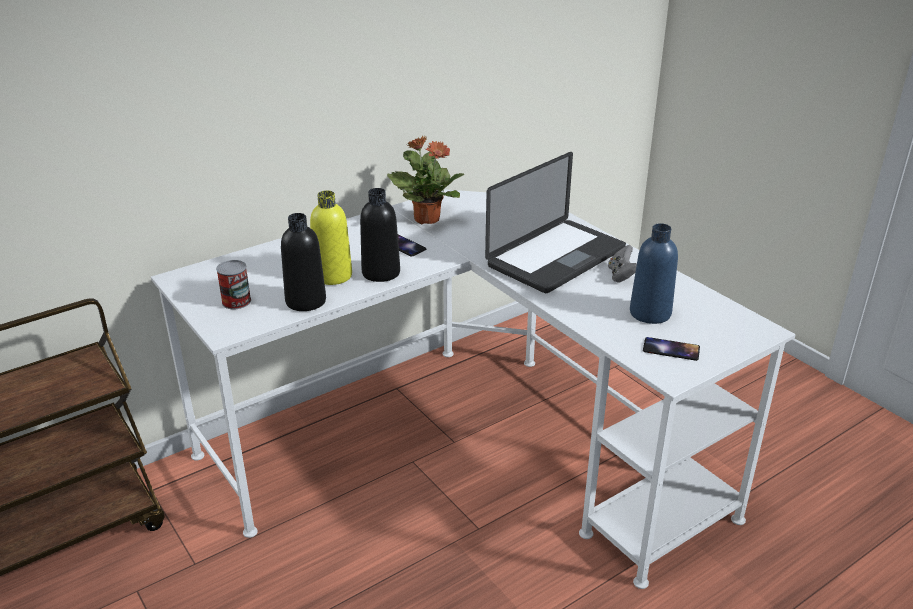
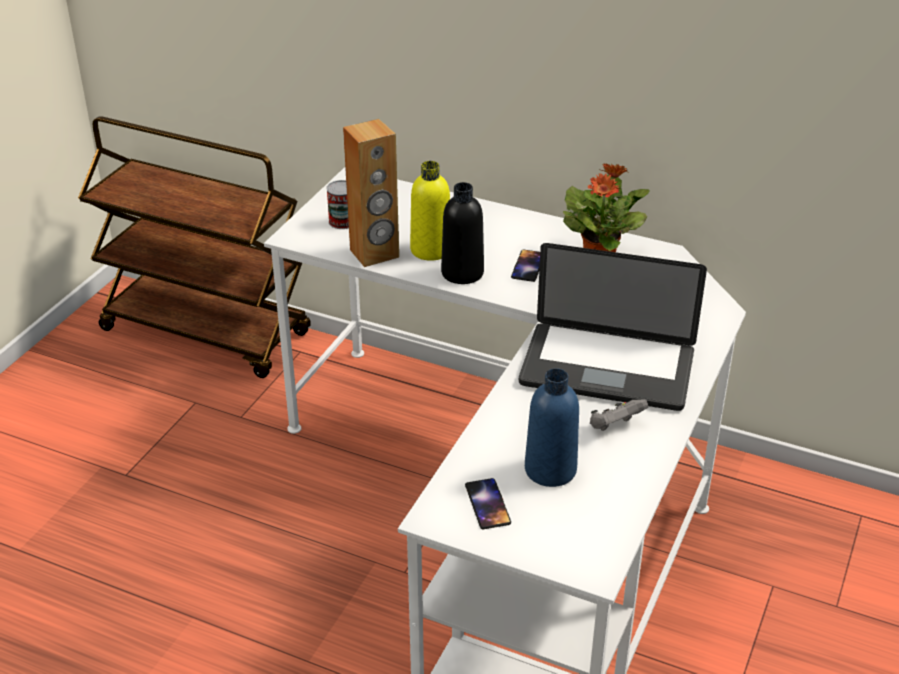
camera: 60 degrees right, 5 degrees up
black bottle [281,213,326,311] -> brown speaker [343,119,399,267]

